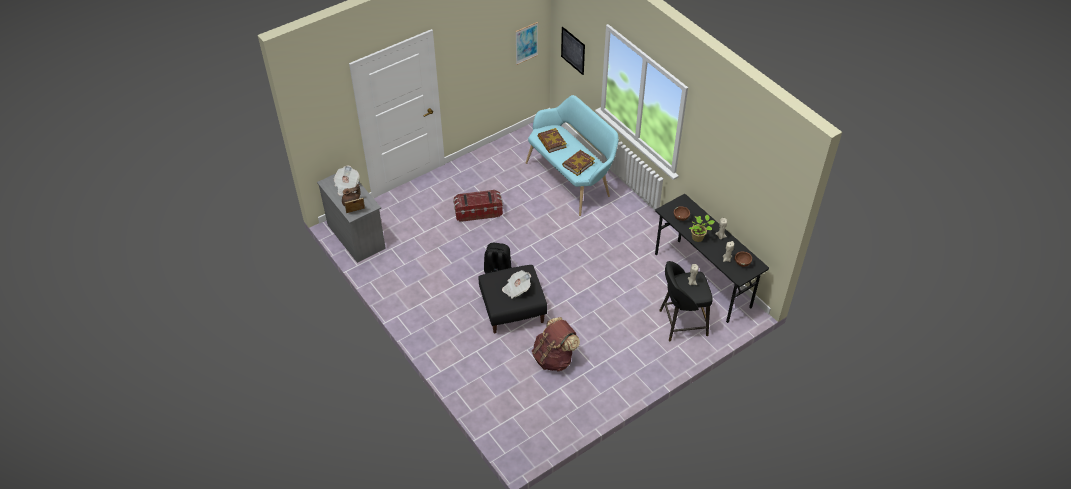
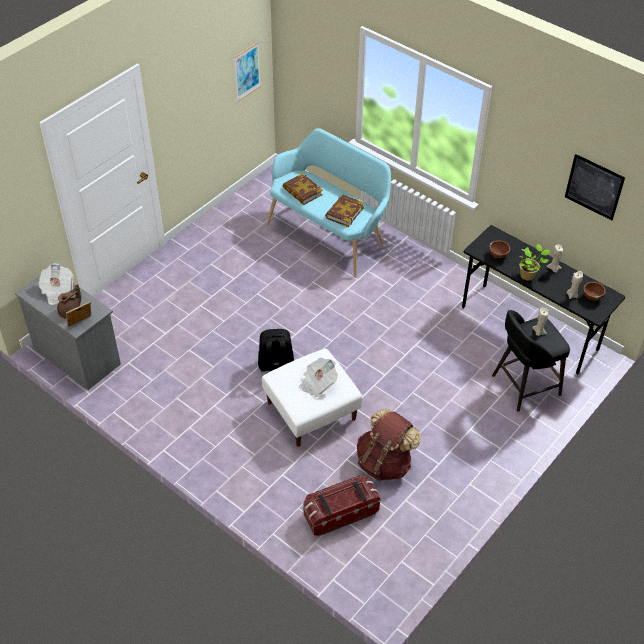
camera: 15 degrees left, 0 degrees up
storage box [453,190,503,222] -> storage box moved to [304,475,380,536]
black ottoman [478,265,547,334] -> white ottoman [262,349,362,447]
picture [561,27,585,75] -> picture moved to [565,154,625,220]

